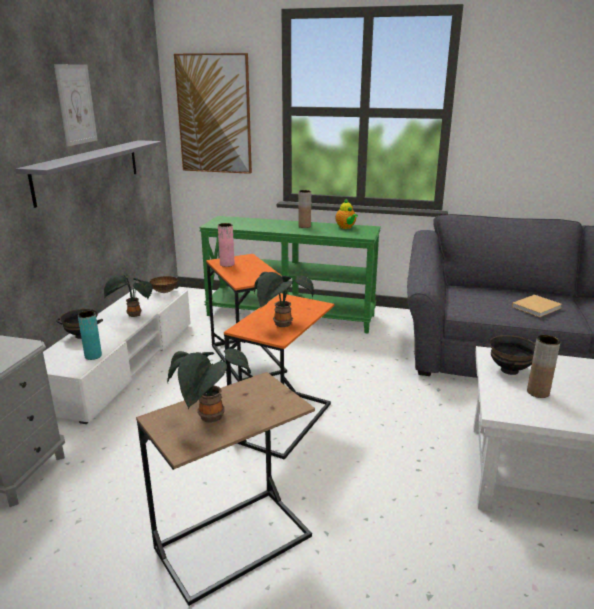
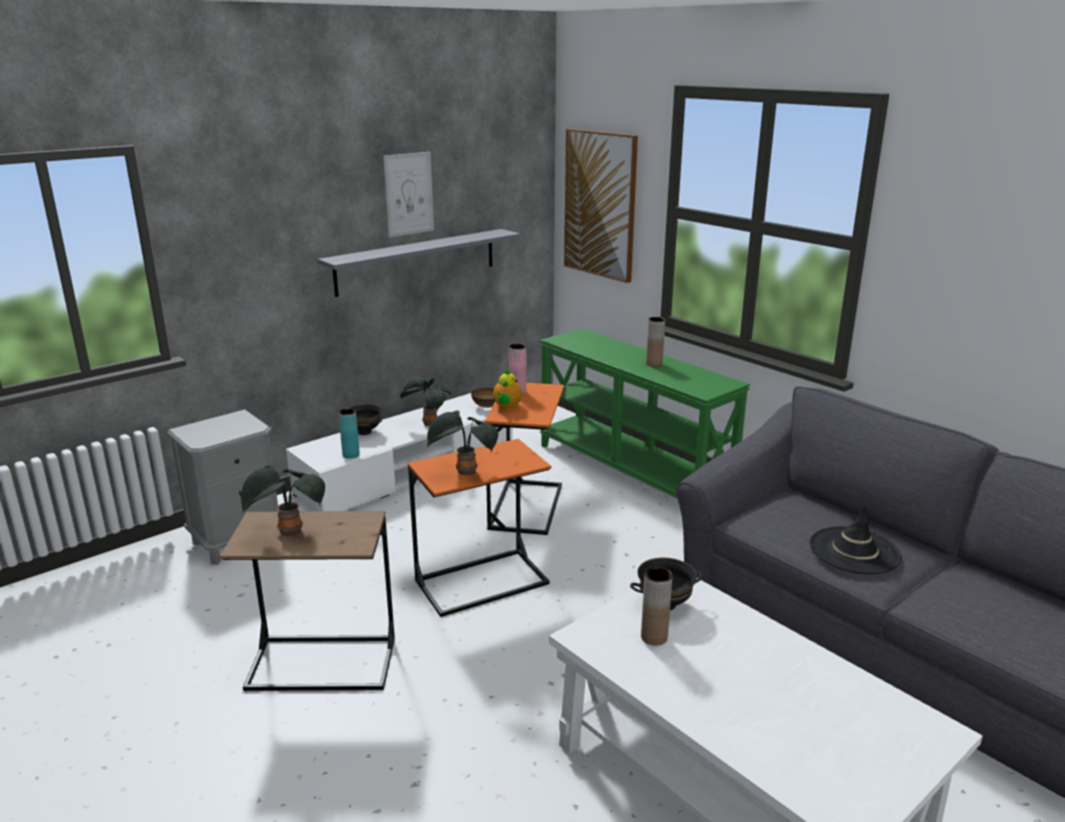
camera: 35 degrees right, 0 degrees up
teapot [336,198,358,229] -> teapot moved to [493,368,522,410]
beige book [512,295,562,317] -> black hat [810,504,902,574]

